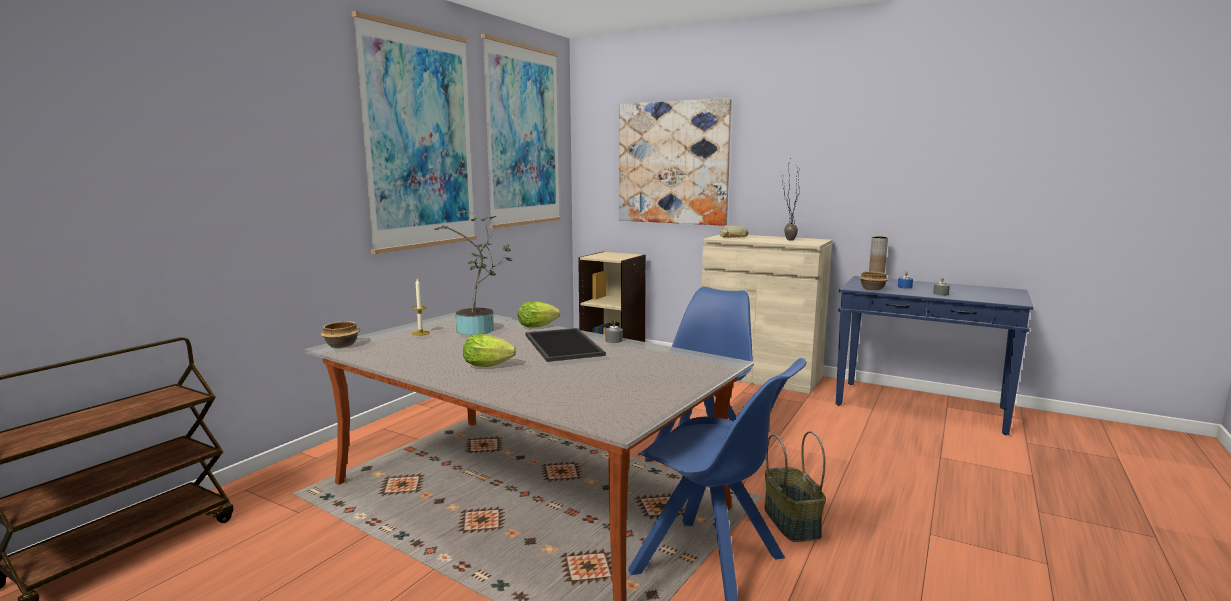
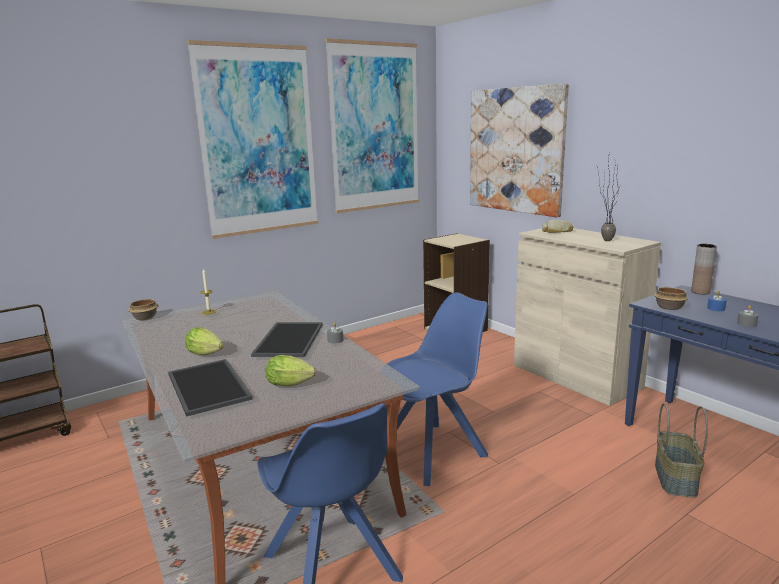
camera: 25 degrees right, 5 degrees up
potted plant [434,210,512,335] -> none
lettuce [518,301,560,327] -> lettuce moved to [266,355,316,386]
basket [764,431,826,542] -> basket moved to [655,403,708,498]
none -> tray [168,359,252,417]

